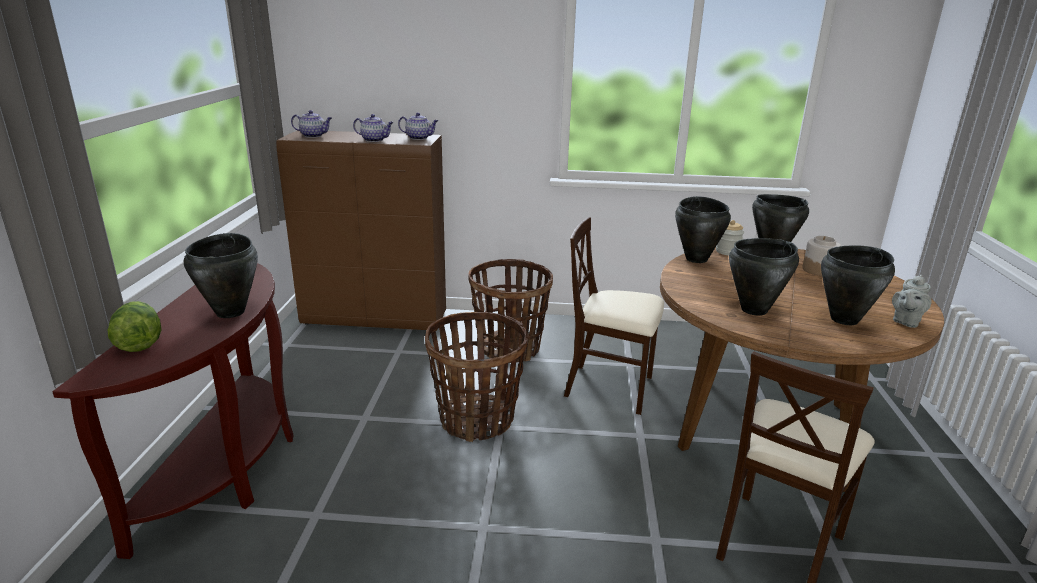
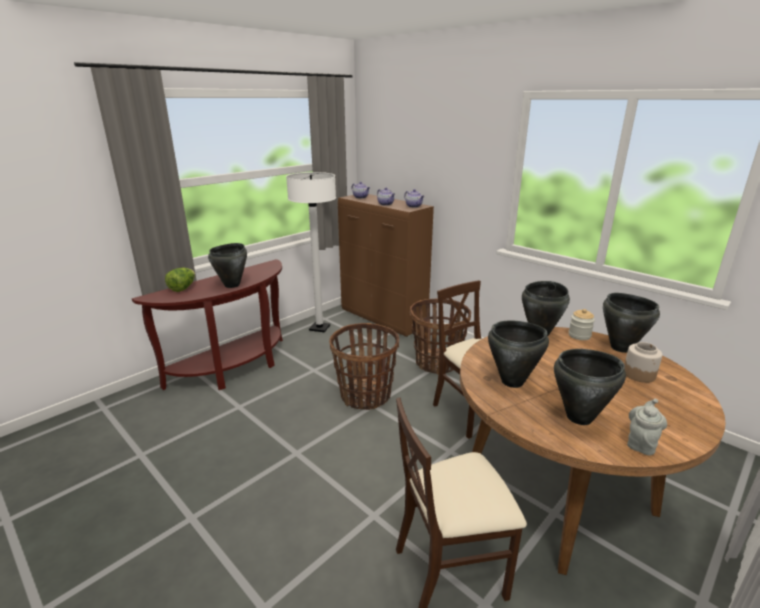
camera: 40 degrees right, 0 degrees up
grey teapot [892,275,932,328] -> grey teapot turned 135 degrees clockwise [627,398,667,456]
none -> white floor lamp [286,172,336,332]

